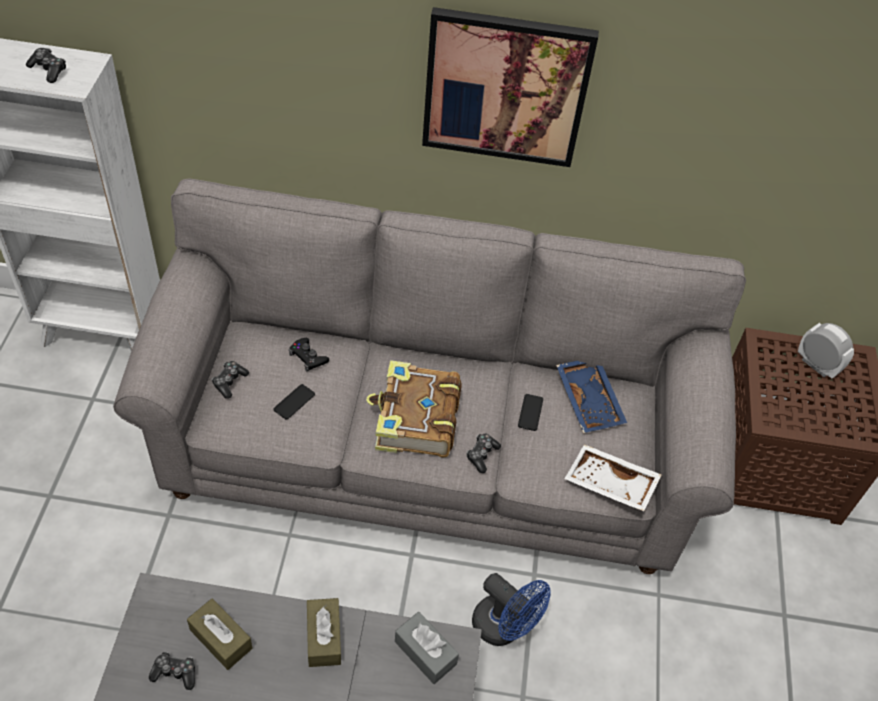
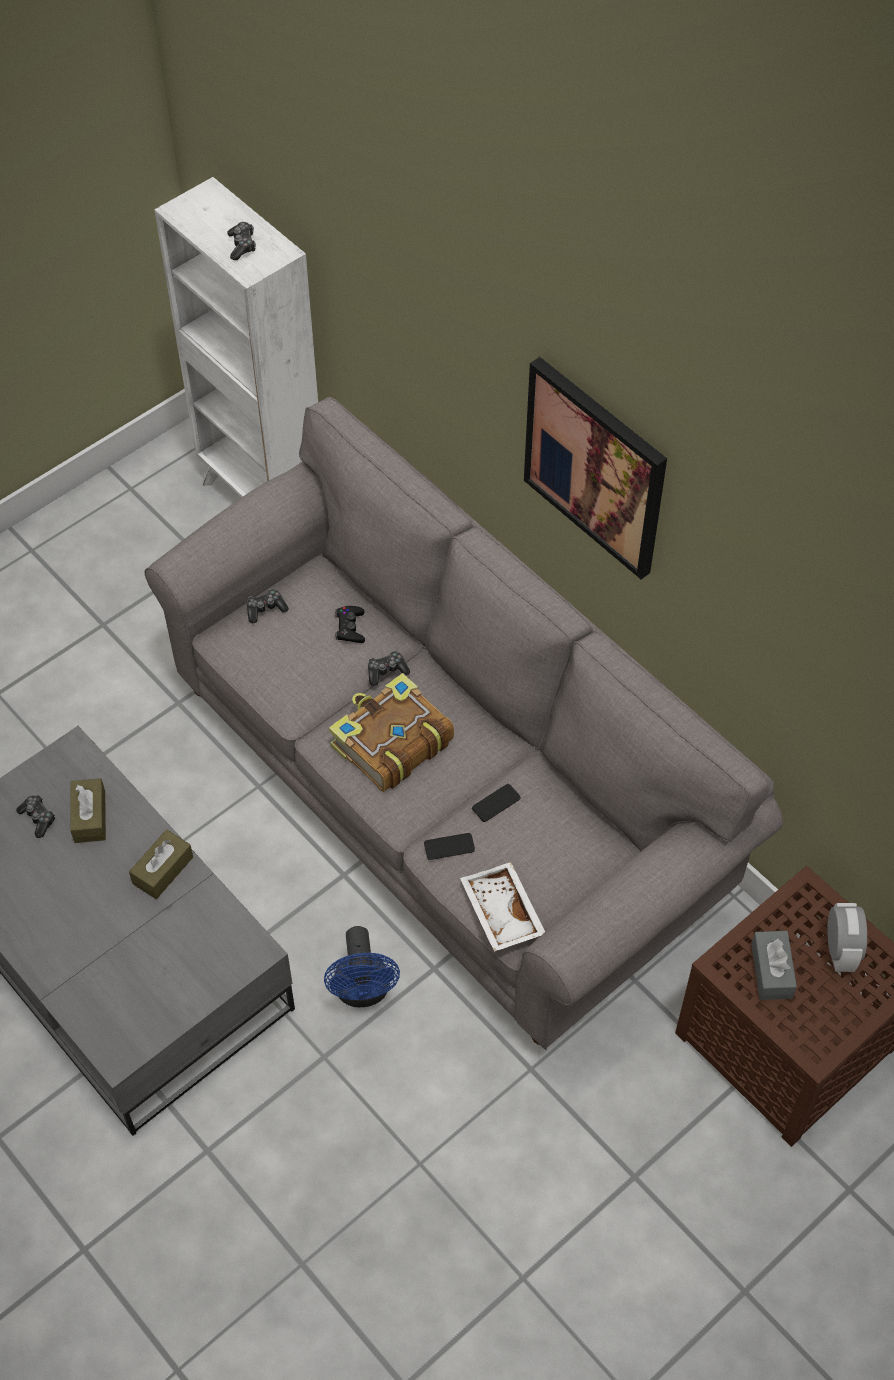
camera: 45 degrees right, 5 degrees up
phone [273,384,315,420] -> phone moved to [424,833,475,860]
grey tissue box [395,612,459,684] -> grey tissue box moved to [751,931,797,1000]
game controller [466,434,501,473] -> game controller moved to [368,651,410,686]
blue tray [556,361,627,433] -> none

